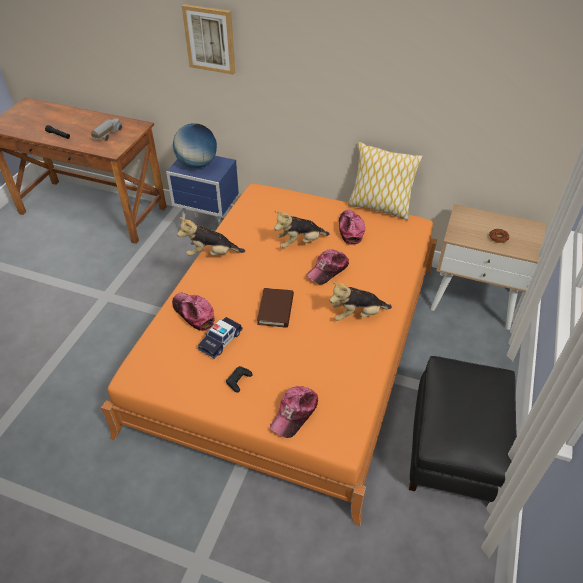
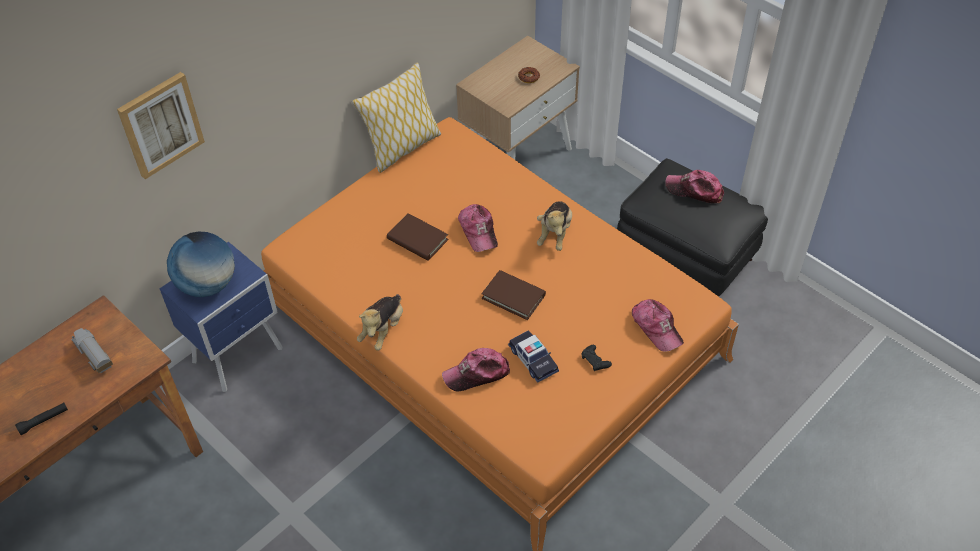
camera: 65 degrees left, 5 degrees up
plush toy [274,211,330,248] -> brown book [387,213,449,261]
cap [339,210,365,245] -> cap moved to [665,170,724,203]

